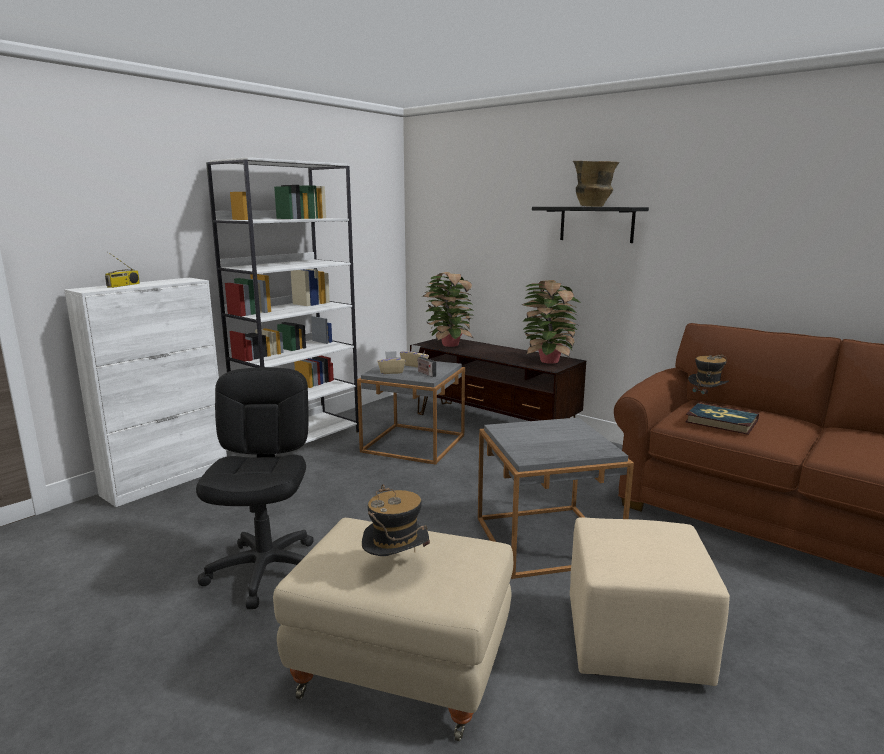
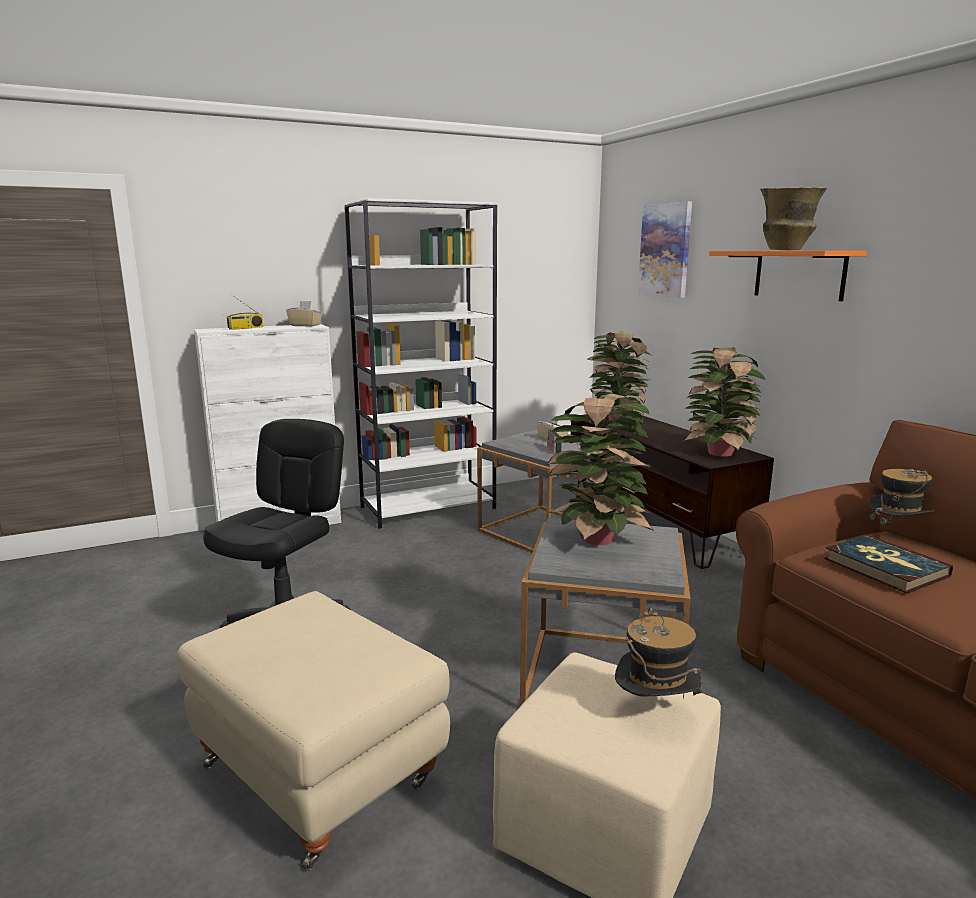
camera: 25 degrees right, 0 degrees up
hat [362,485,430,556] -> hat moved to [615,607,702,699]
beige tissue box [377,351,405,374] -> beige tissue box moved to [286,301,323,327]
black shelf [532,207,649,243] -> orange shelf [709,251,867,301]
none -> potted plant [546,393,654,545]
none -> picture [638,201,692,298]

